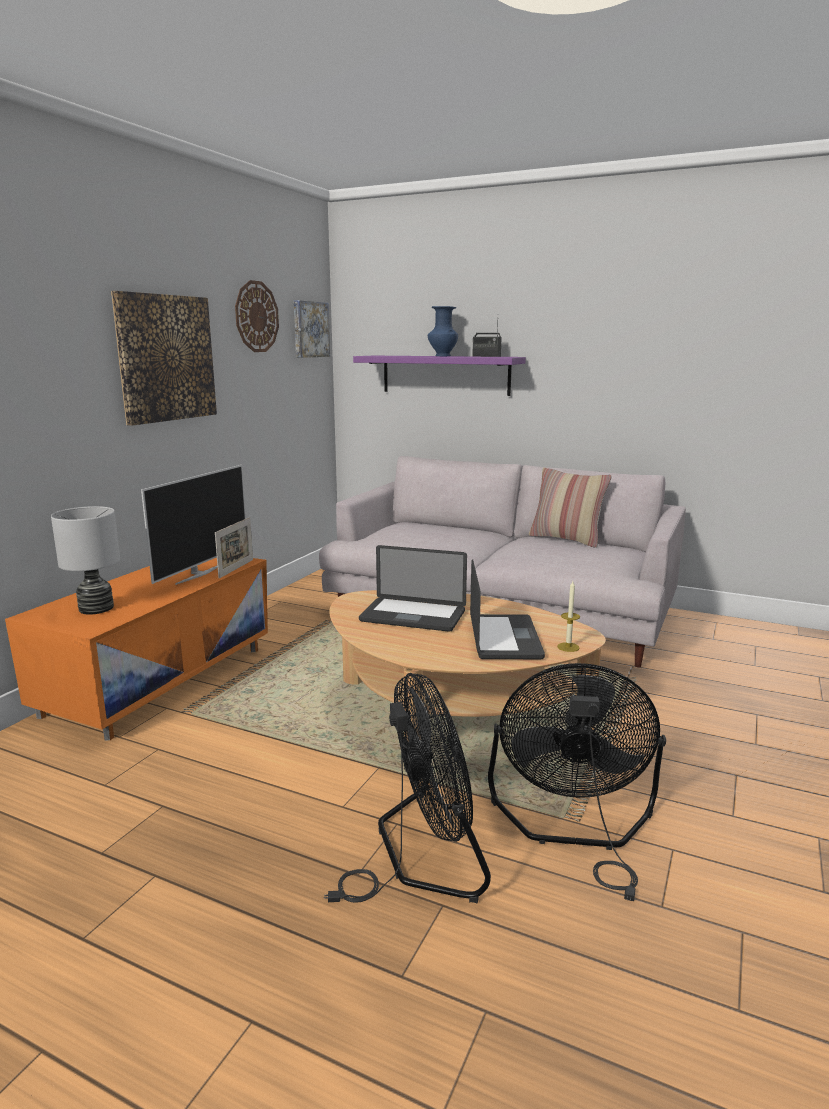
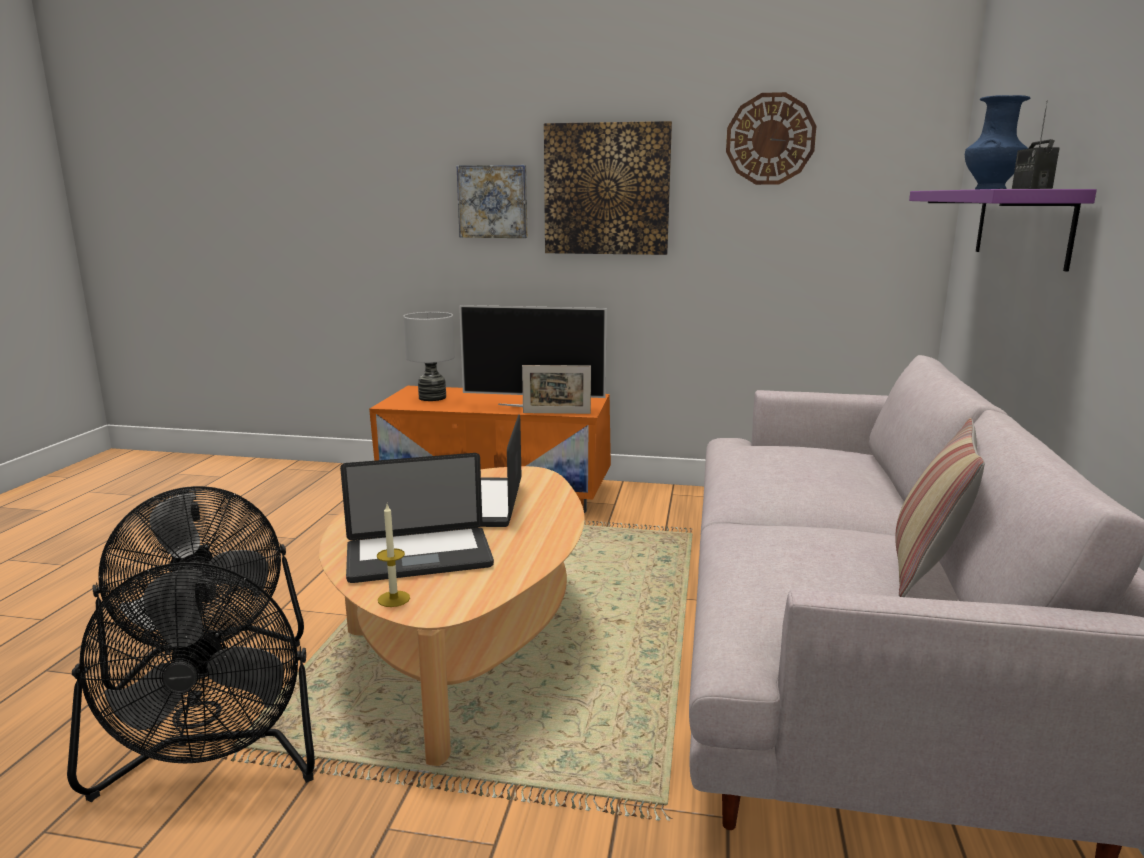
camera: 75 degrees right, 0 degrees up
picture [294,300,330,358] -> picture moved to [457,165,527,238]
black fan [488,663,666,901] -> black fan turned 90 degrees clockwise [67,562,315,802]

